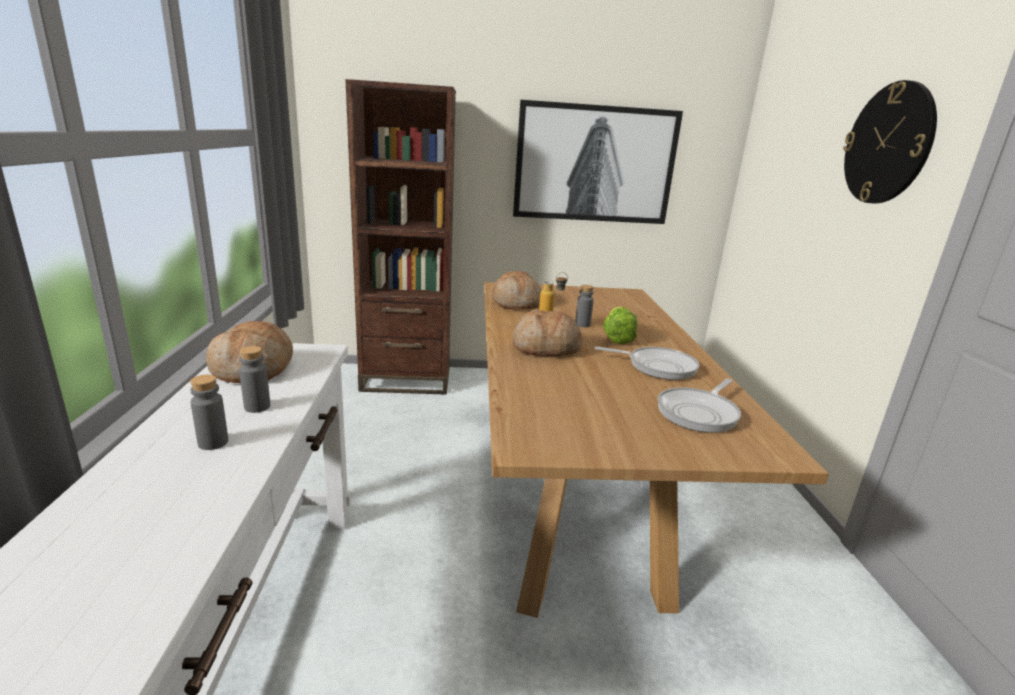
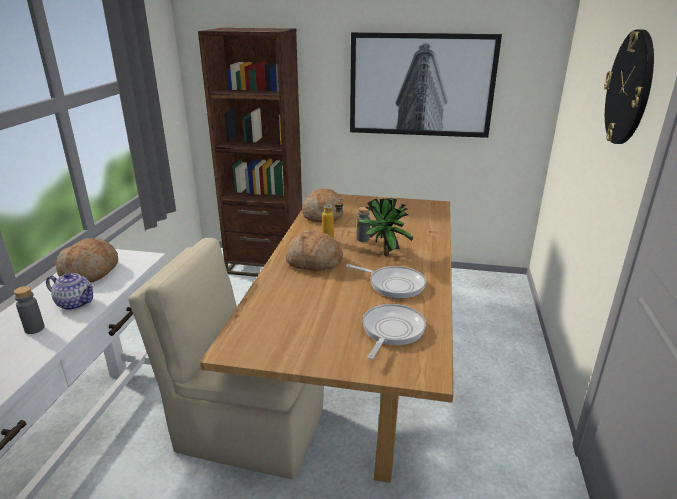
camera: 15 degrees right, 5 degrees up
grey bottle [239,346,270,413] -> teapot [46,272,95,310]
lettuce [603,306,638,344] -> potted plant [357,198,413,256]
frying pan [658,379,741,433] -> frying pan turned 150 degrees clockwise [362,304,426,359]
none -> beige chair [128,238,324,479]

